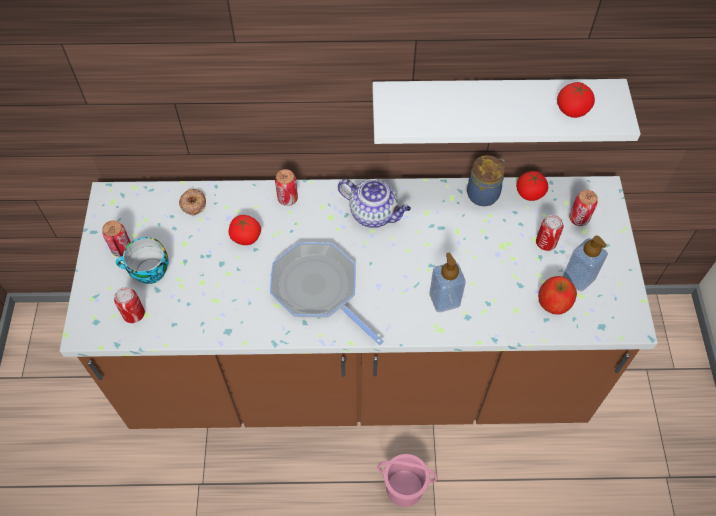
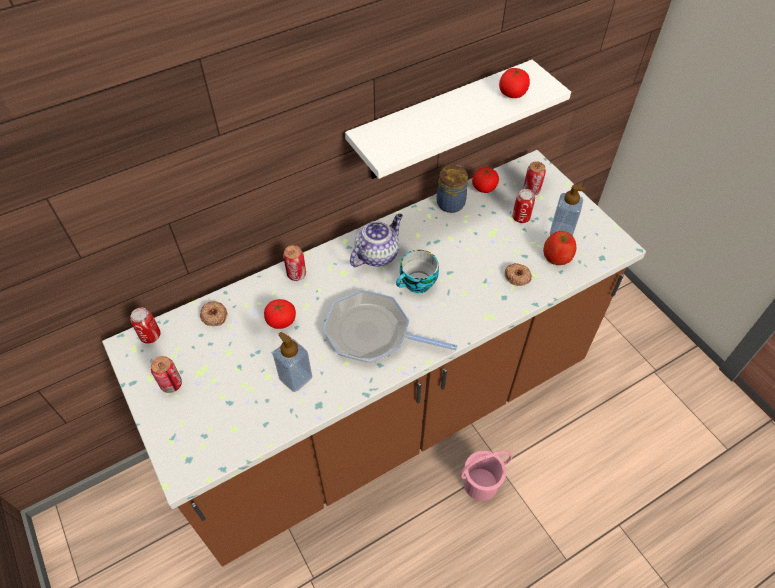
camera: 30 degrees left, 5 degrees down
can [114,287,145,323] -> can moved to [130,308,161,344]
cup [116,237,169,284] -> cup moved to [396,250,439,293]
teapot [338,179,411,228] -> teapot turned 45 degrees counterclockwise [350,213,403,267]
soap dispenser [429,253,466,312] -> soap dispenser moved to [273,332,312,392]
none -> donut [505,263,532,286]

